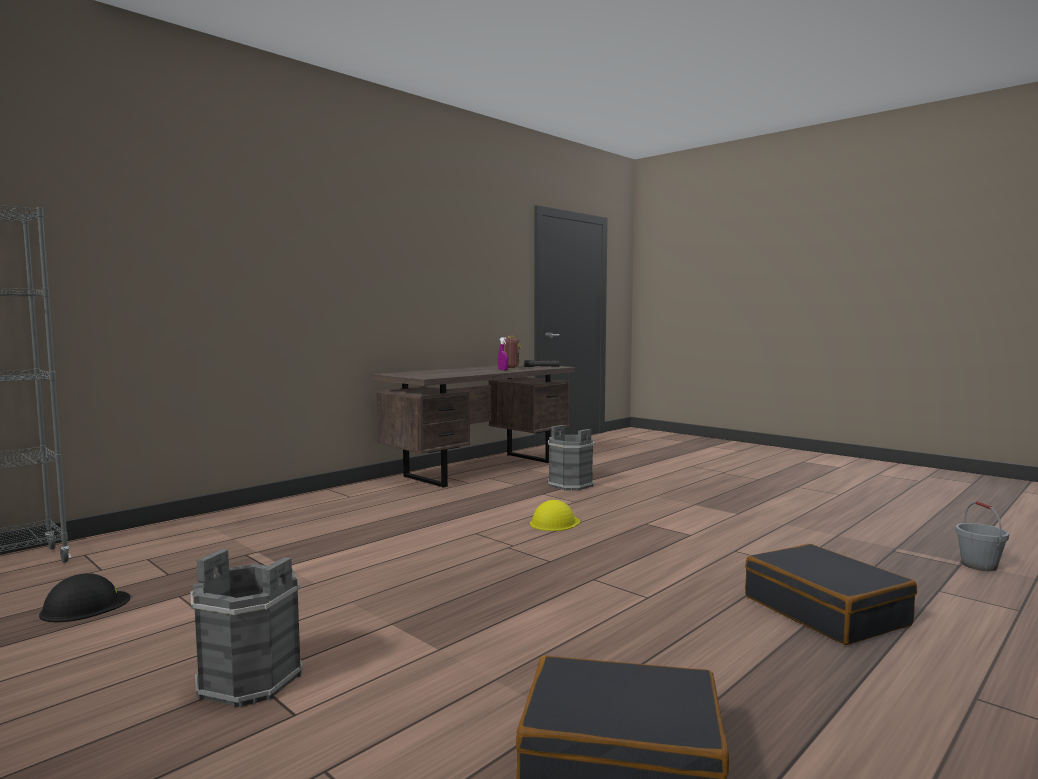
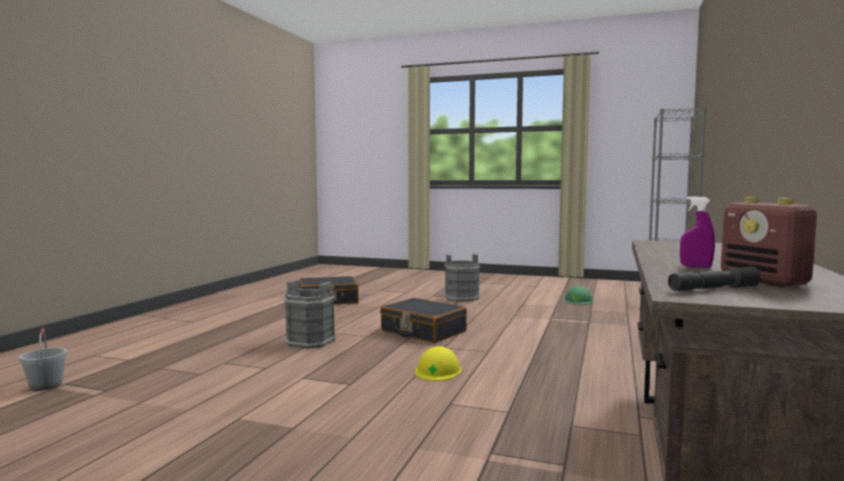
camera: 155 degrees right, 0 degrees up
black hard hat [39,573,130,622] -> green hard hat [564,286,594,305]
grey bucket [548,425,594,491] -> grey bucket moved to [284,280,335,349]
black suitcase [745,544,917,645] -> black suitcase moved to [380,298,467,343]

